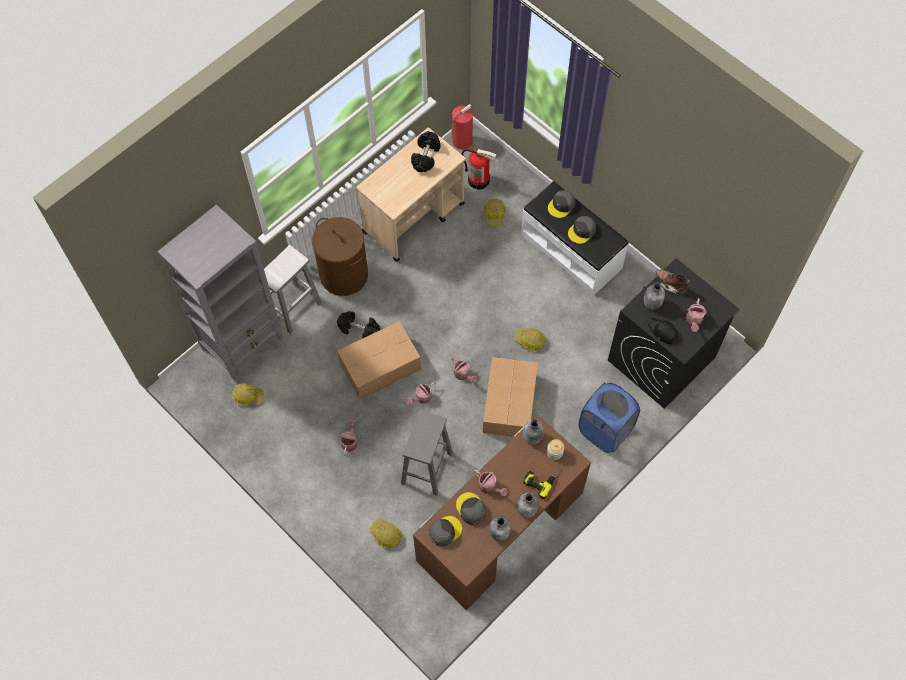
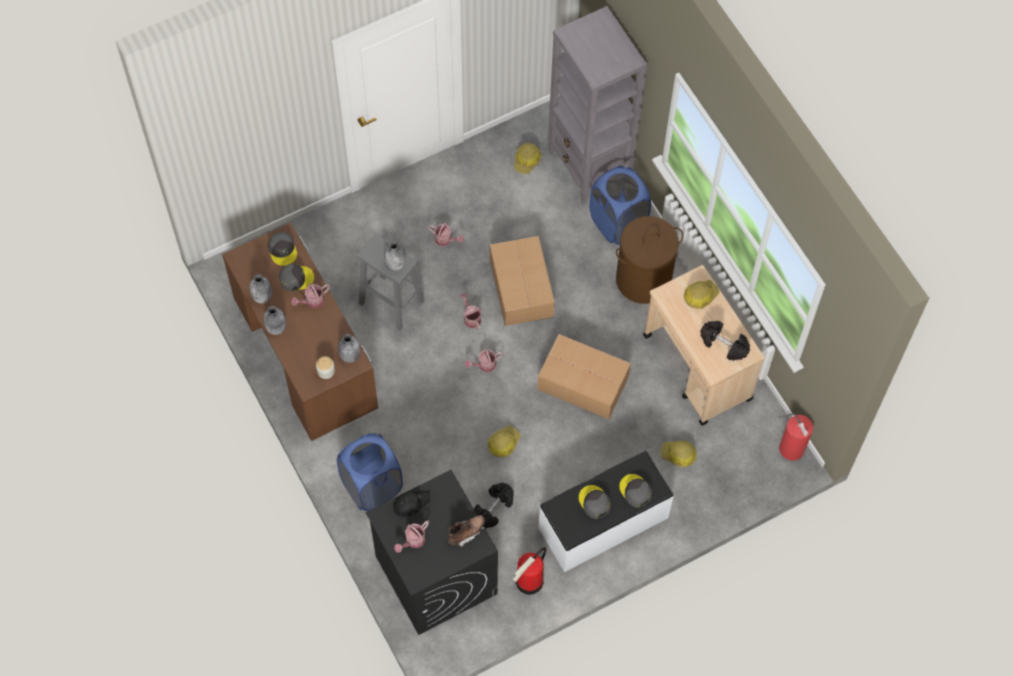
camera: 105 degrees right, 0 degrees up
white stool [264,245,322,334] -> blue laundry basket [590,166,651,245]
black dumbbell [337,311,380,339] -> black dumbbell moved to [474,483,514,529]
hard hat [370,519,401,549] -> hard hat moved to [684,280,720,309]
fire extinguisher [462,149,498,189] -> fire extinguisher moved to [513,547,547,595]
cardboard box [483,357,538,437] -> cardboard box moved to [537,334,631,419]
power drill [523,466,560,499] -> none
grey bottle [644,282,665,310] -> grey bottle moved to [384,241,406,271]
watering can [686,298,707,332] -> watering can turned 75 degrees counterclockwise [394,520,429,553]

